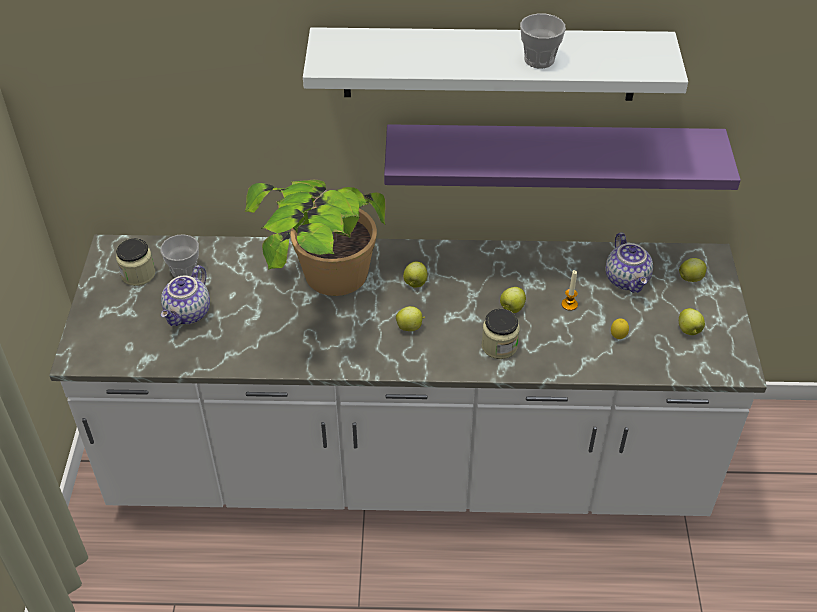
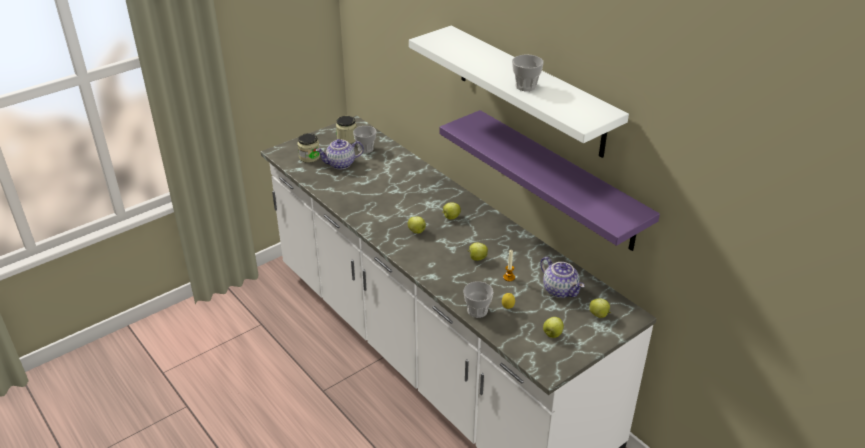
camera: 50 degrees right, 10 degrees down
potted plant [245,180,385,296] -> none
jar [482,309,520,359] -> jar moved to [297,133,320,163]
teapot [606,232,653,293] -> teapot turned 75 degrees counterclockwise [540,257,584,298]
none -> cup [463,281,494,318]

